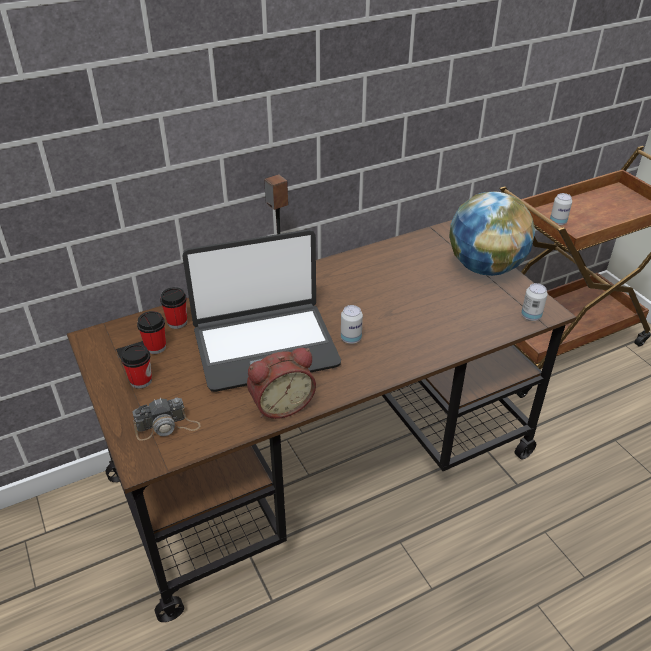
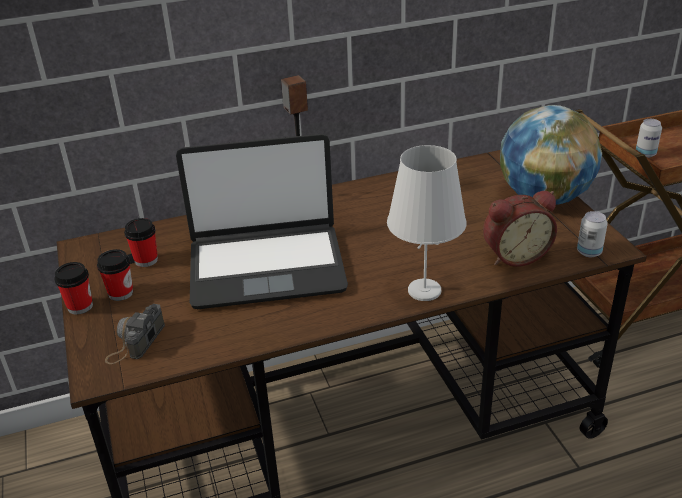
camera: 10 degrees right, 5 degrees down
camera [132,398,201,441] -> camera turned 120 degrees clockwise [105,304,165,364]
cup [160,287,187,329] -> cup moved to [54,262,93,315]
alarm clock [247,348,316,419] -> alarm clock moved to [483,191,557,267]
can [341,305,363,344] -> none
none -> white table lamp [387,145,467,301]

